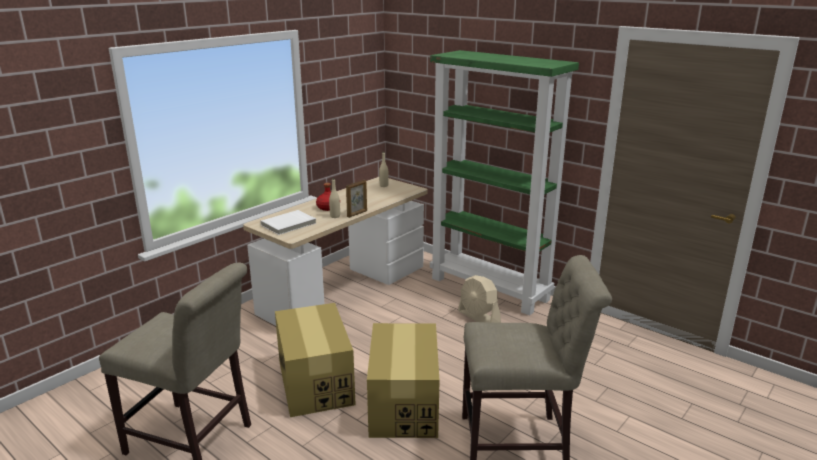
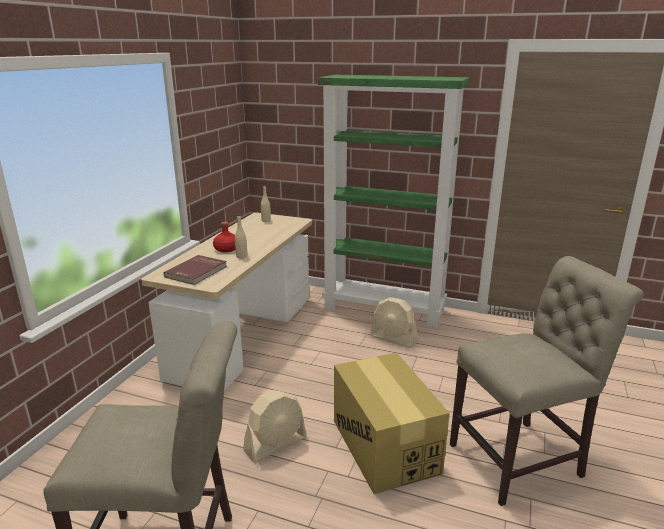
camera: 20 degrees left, 0 degrees up
white book [260,210,316,235] -> red book [164,255,227,285]
cardboard box [275,303,356,417] -> beige fan [243,390,307,463]
picture frame [346,180,367,218] -> none

